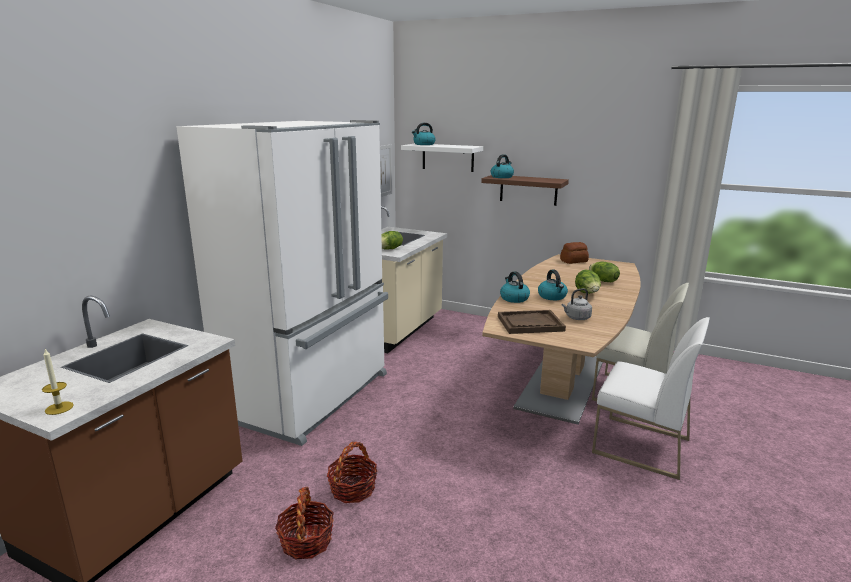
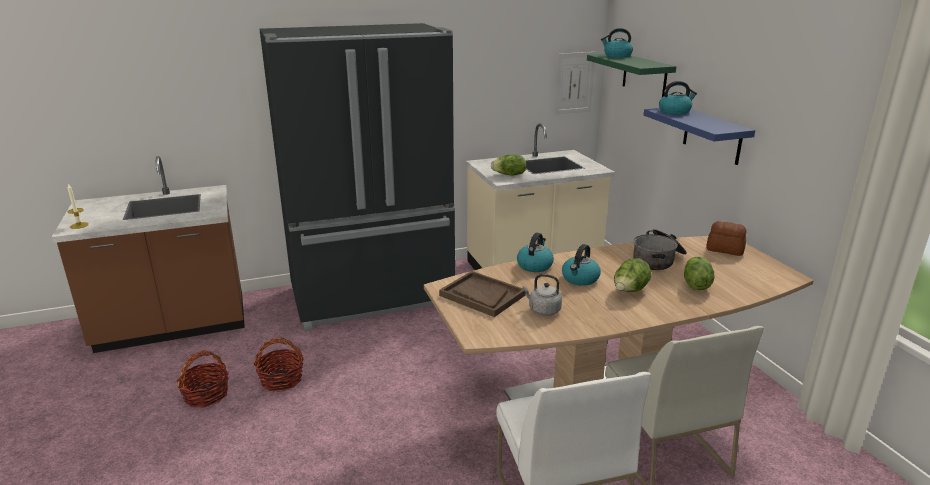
camera: 45 degrees right, 5 degrees up
white fridge [176,120,388,446] -> black fridge [259,23,455,331]
white shelf [401,143,483,172] -> green shelf [587,54,676,97]
brown shelf [481,175,569,206] -> blue shelf [644,108,755,165]
none -> cooking pot [633,229,687,270]

